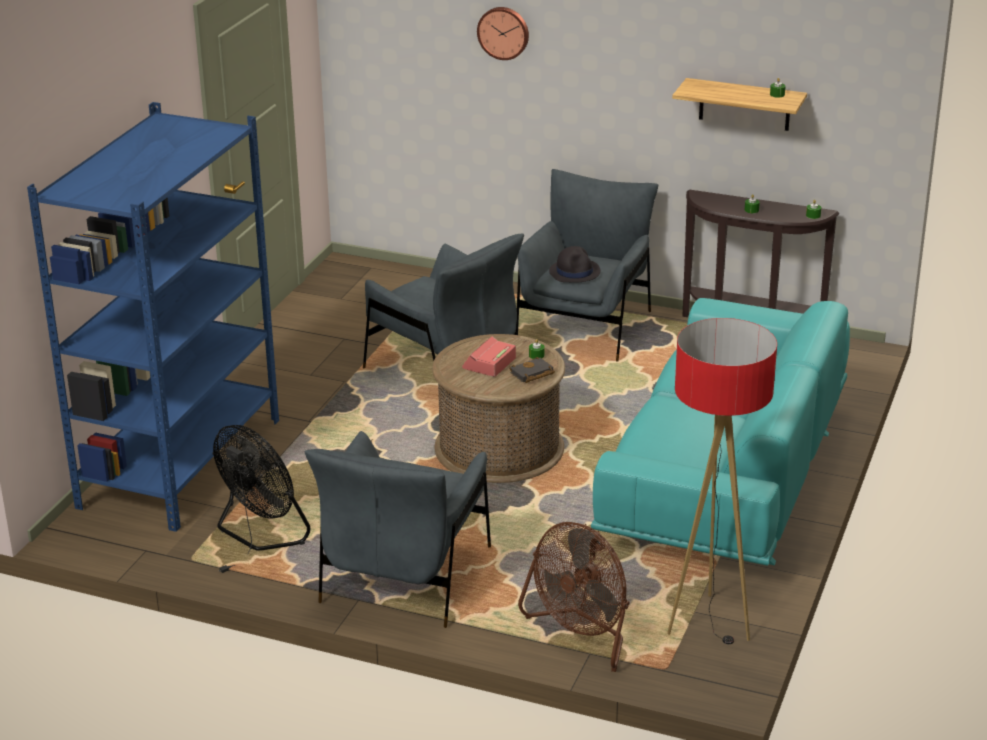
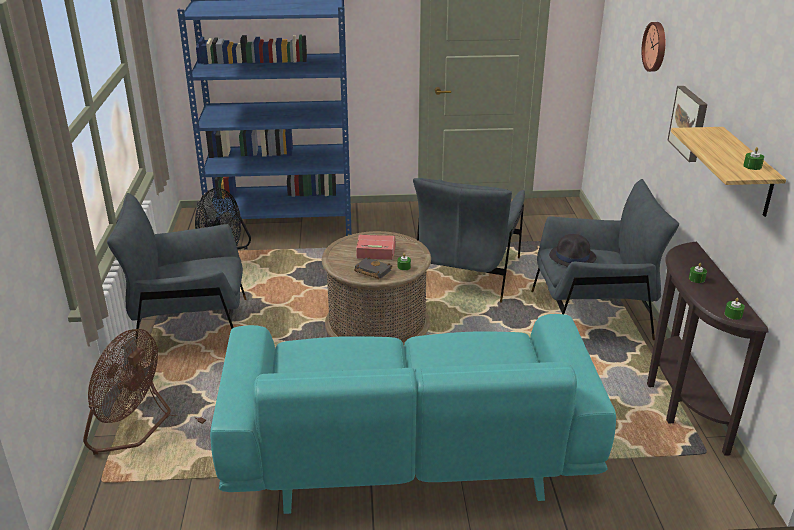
camera: 65 degrees right, 0 degrees up
floor lamp [667,318,777,644] -> none
none -> picture [667,86,707,162]

